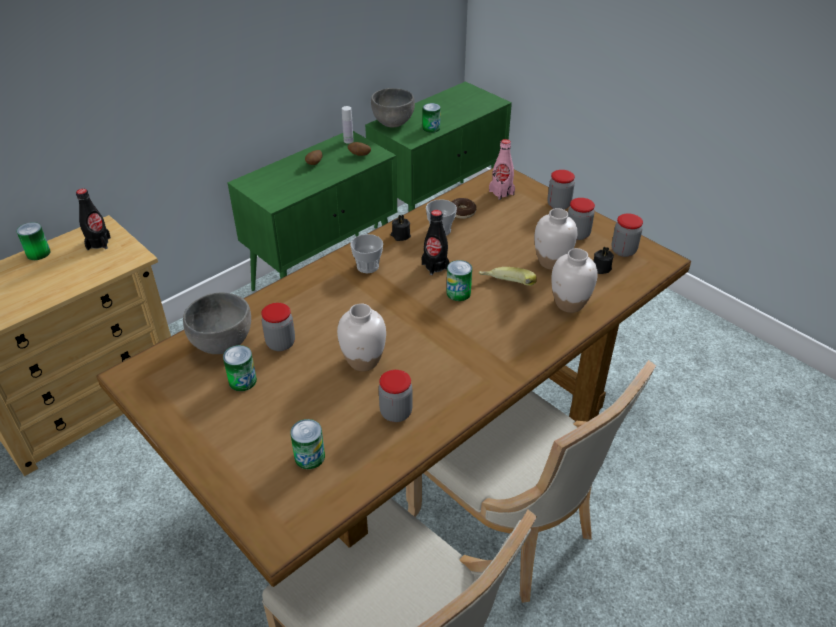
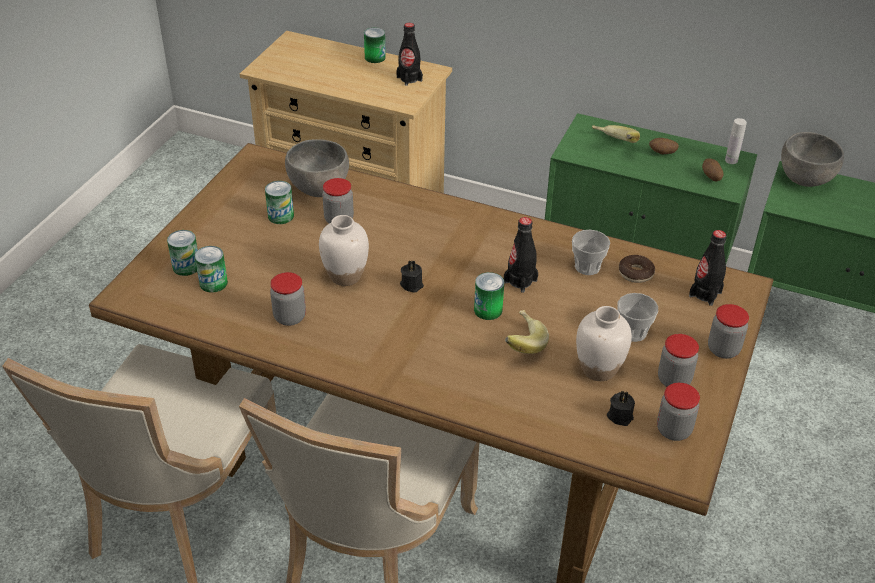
camera: 65 degrees right, 0 degrees up
cup [350,234,383,273] -> cup moved to [618,293,658,342]
black candle [391,215,411,241] -> black candle moved to [400,260,424,293]
can [423,103,441,133] -> can moved to [167,230,198,276]
pink bottle [489,139,515,200] -> black bottle [689,230,727,306]
white vase [551,248,598,313] -> none
none -> banana [592,125,640,143]

